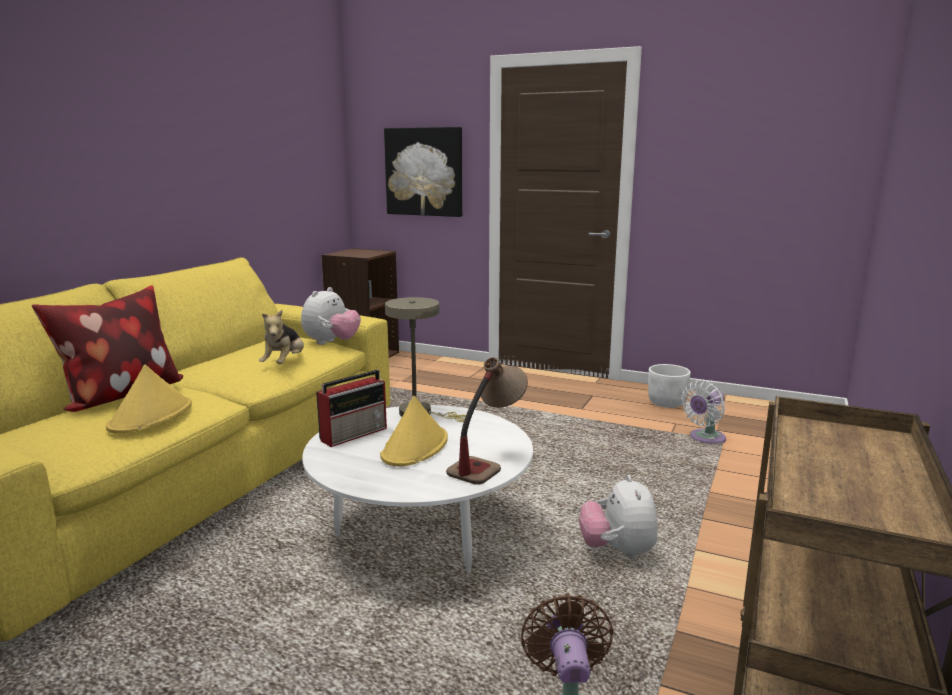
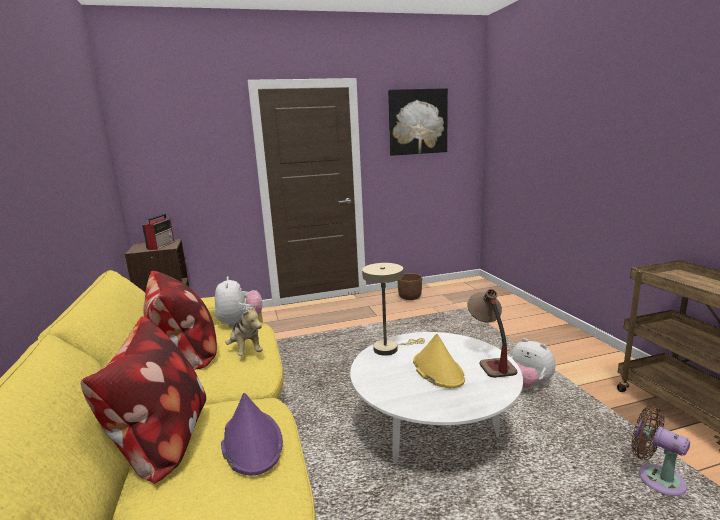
camera: 40 degrees left, 0 degrees up
yellow hat [105,365,192,434] -> purple hat [221,393,283,476]
radio [316,370,387,447] -> radio moved to [142,214,174,250]
picture [384,127,462,217] -> picture moved to [388,88,448,156]
white planter [648,364,691,408] -> brown planter [397,273,422,300]
white fan [681,380,726,444] -> none
none -> pillow [143,271,217,370]

